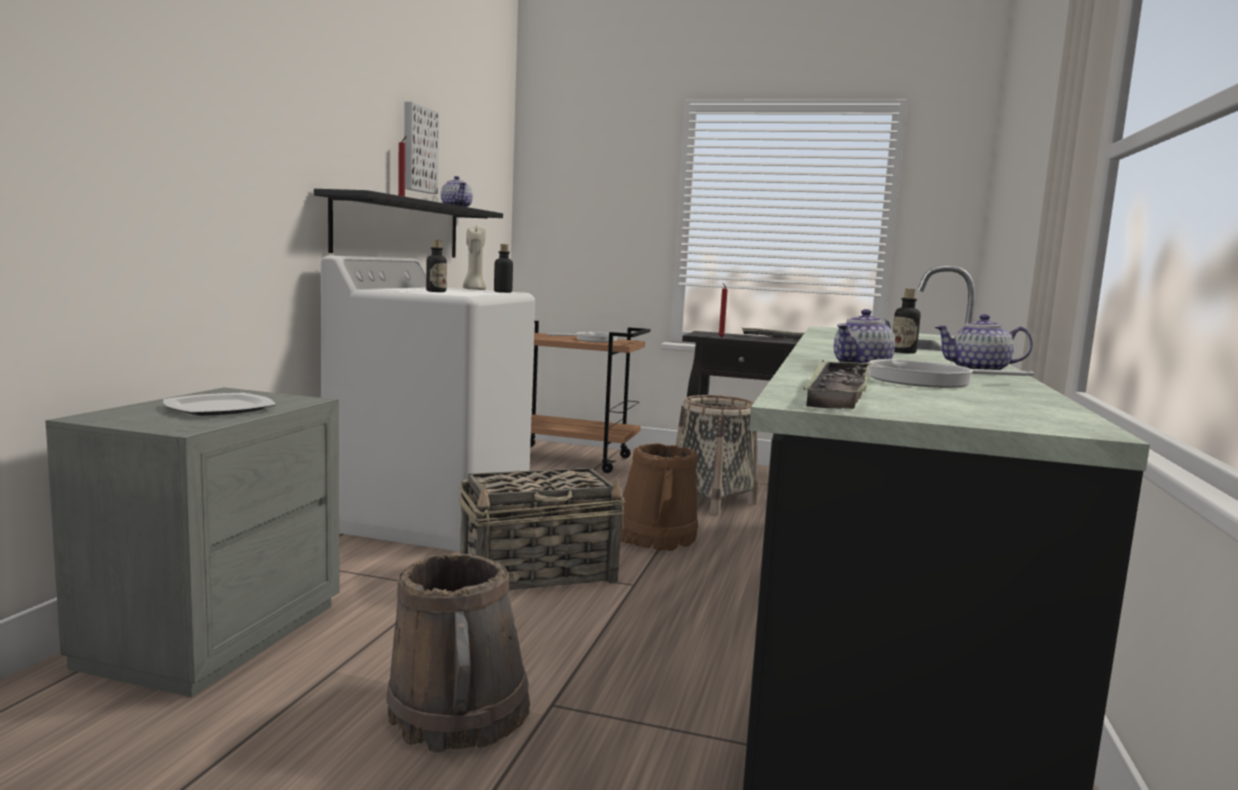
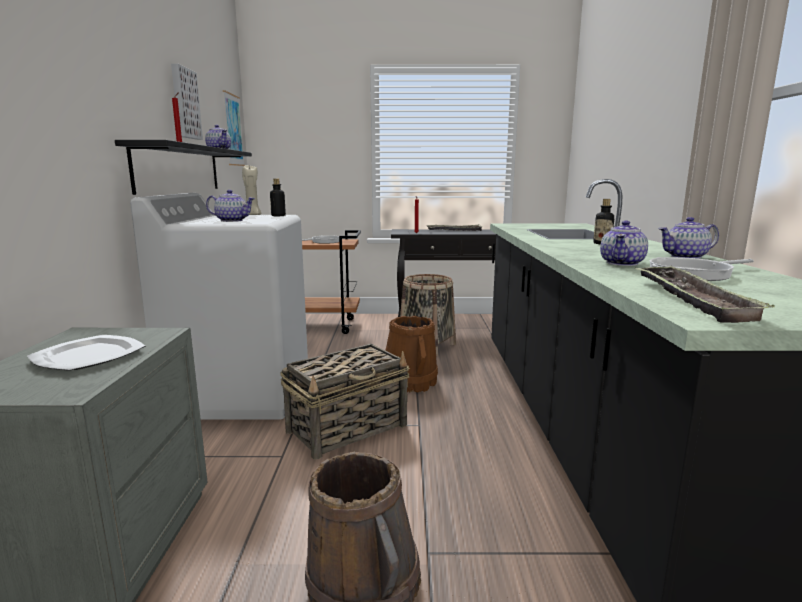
camera: 15 degrees left, 5 degrees up
bottle [426,240,447,292] -> teapot [206,190,255,222]
none -> picture [223,90,245,166]

